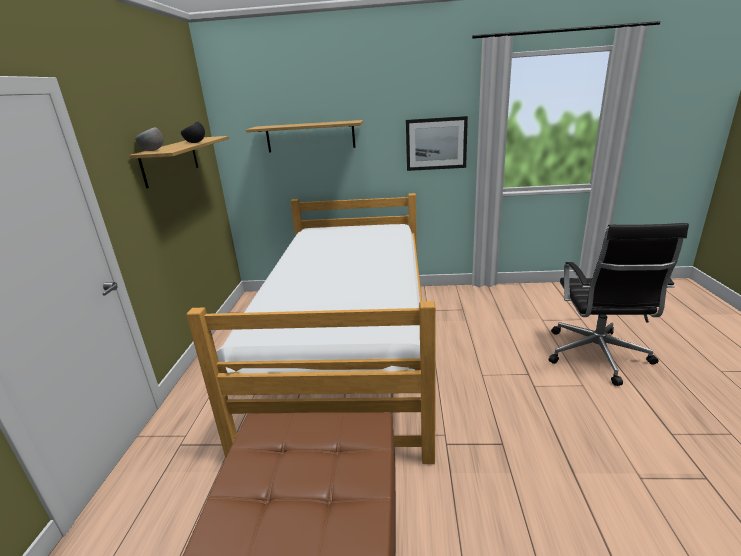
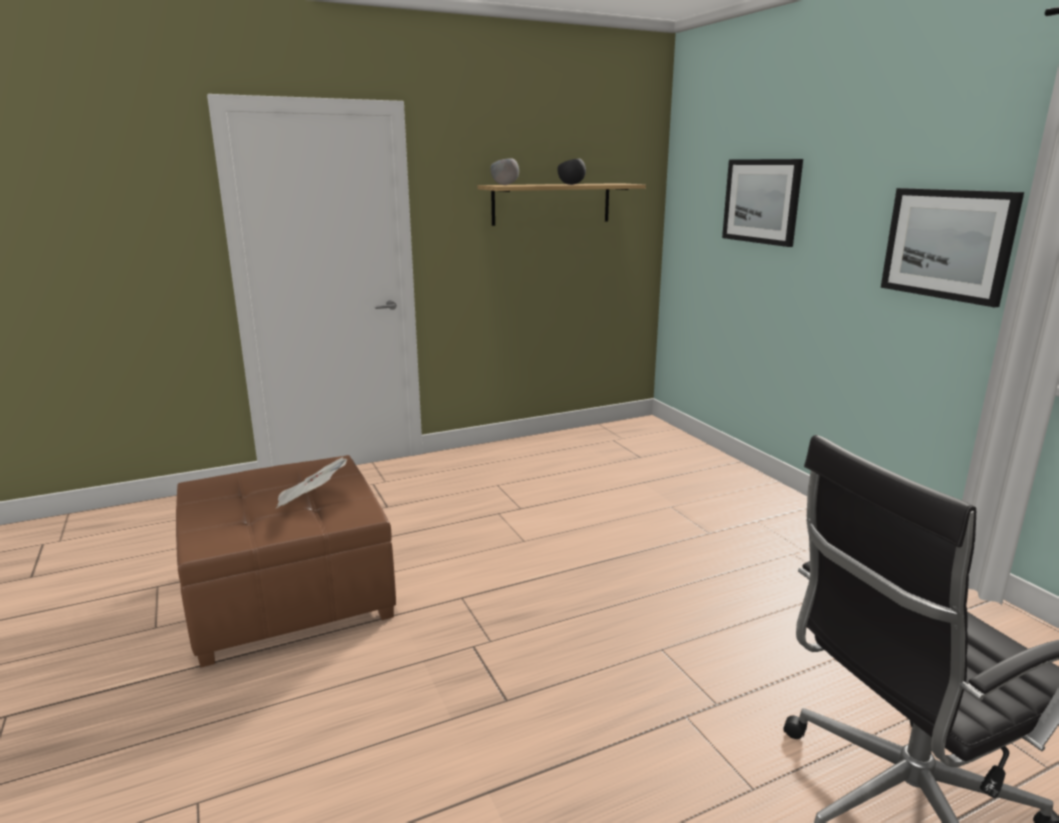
camera: 60 degrees right, 5 degrees down
bed [186,193,436,464] -> none
shelf [246,120,363,152] -> picture [722,159,803,247]
none -> newspaper [276,457,347,508]

